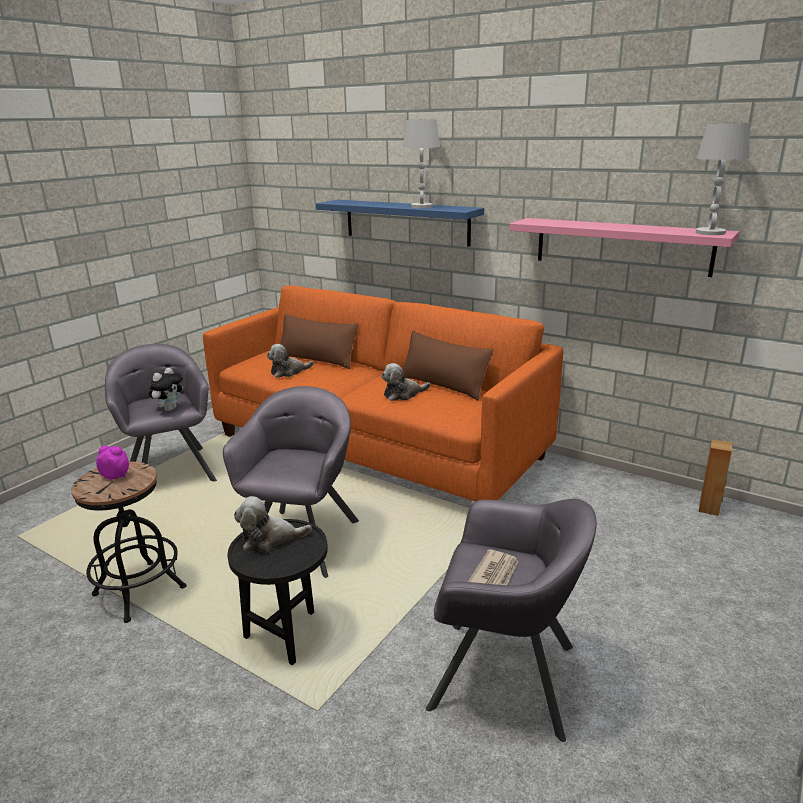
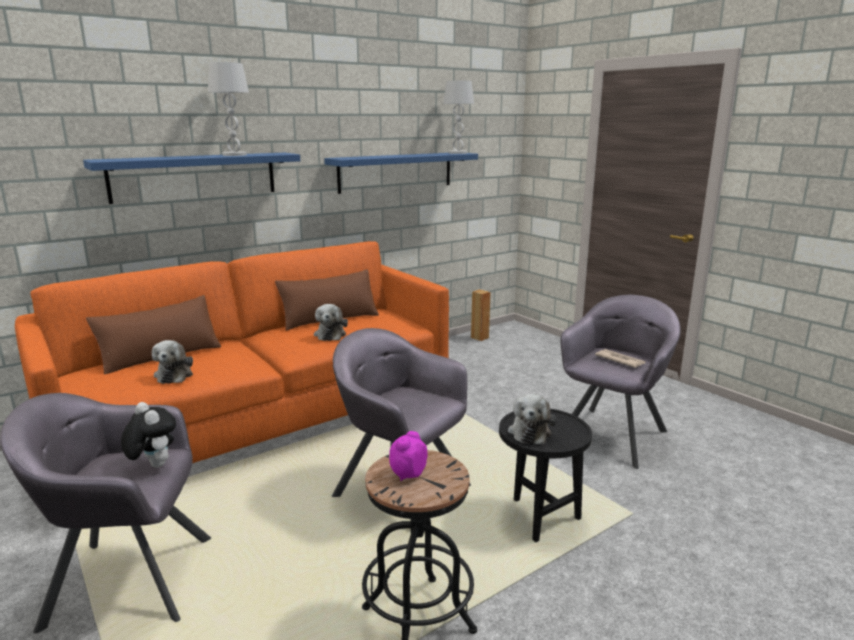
camera: 70 degrees left, 5 degrees down
pink shelf [509,218,740,277] -> blue shelf [324,153,478,194]

